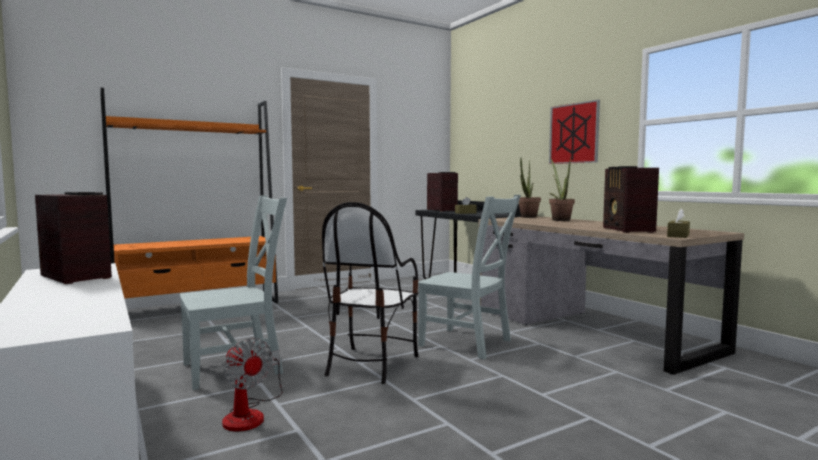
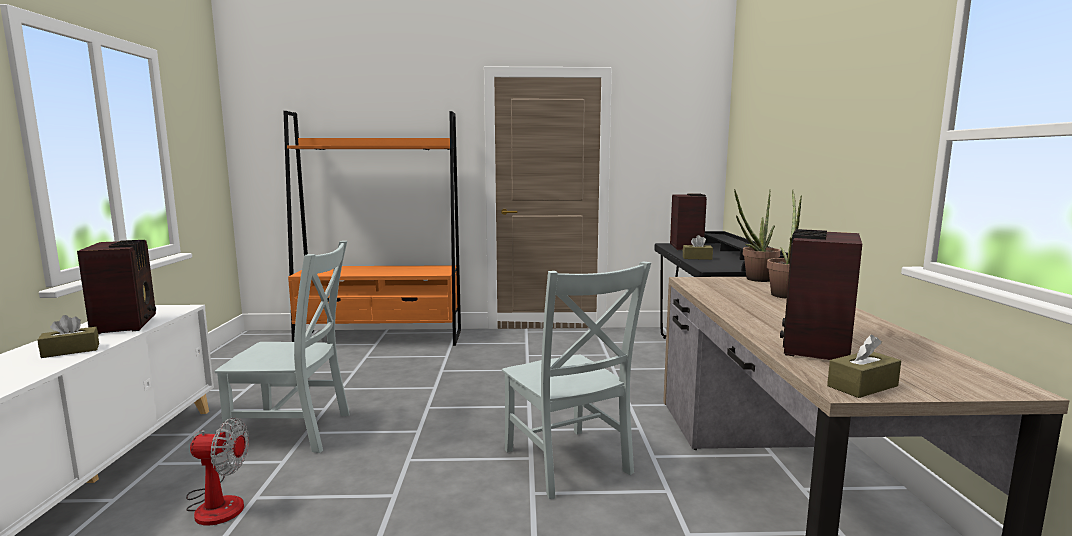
camera: 30 degrees right, 5 degrees up
fan [222,338,283,432] -> fan turned 75 degrees counterclockwise [186,418,249,526]
chair [322,202,418,384] -> none
picture [549,100,600,164] -> none
none -> brown tissue box [38,315,99,358]

